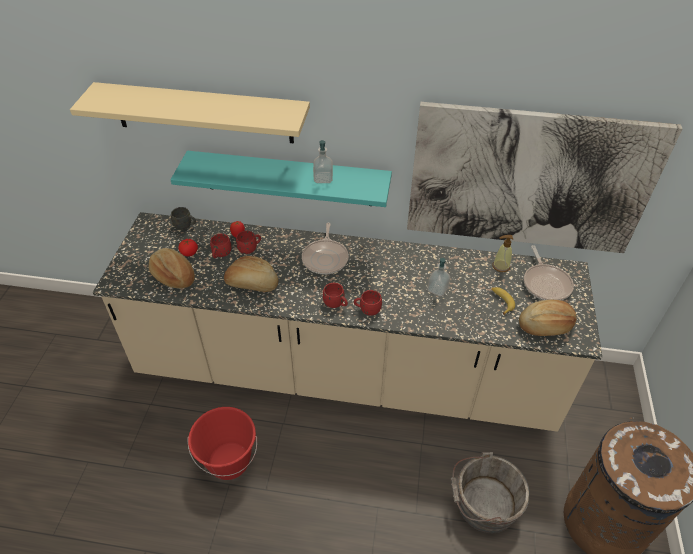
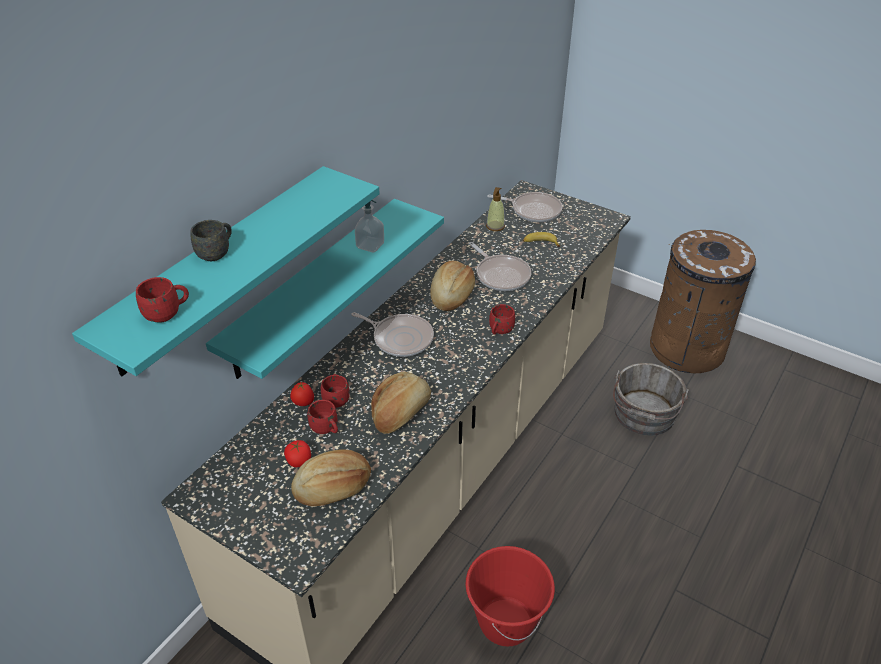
camera: 65 degrees left, 5 degrees down
beige shelf [70,82,310,144] -> turquoise shelf [72,166,380,376]
grey mug [171,207,196,230] -> grey mug moved to [190,220,232,261]
red mug [323,283,348,308] -> red mug moved to [136,277,189,323]
picture [407,102,683,253] -> none
soap dispenser [428,258,450,297] -> frying pan [469,242,531,291]
bread [519,300,577,336] -> bread moved to [430,261,475,311]

